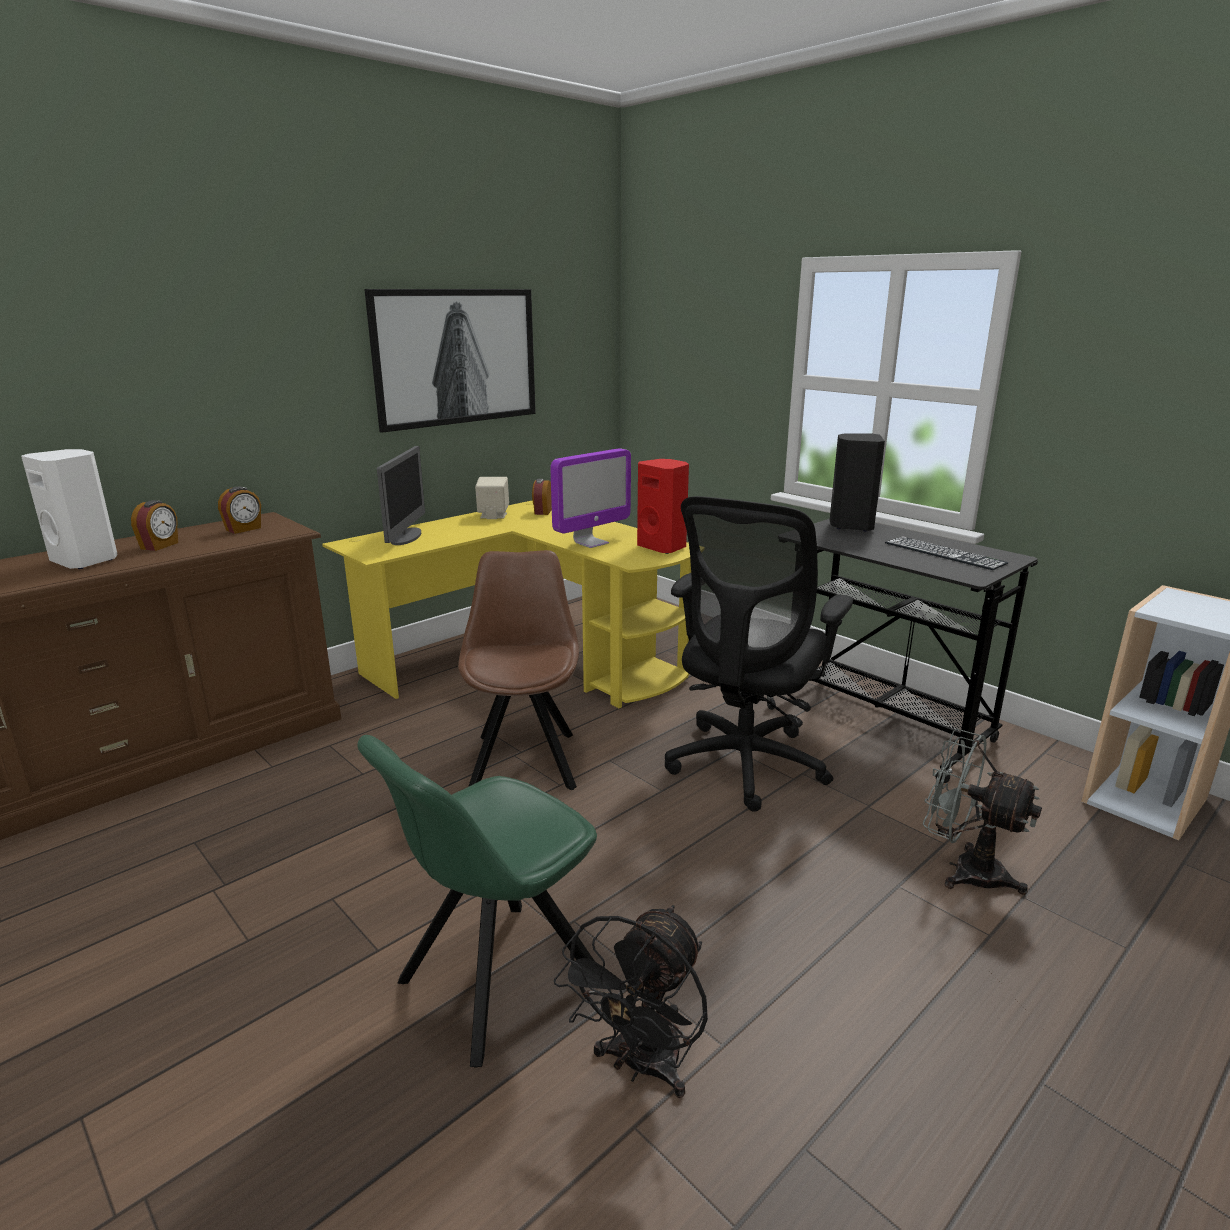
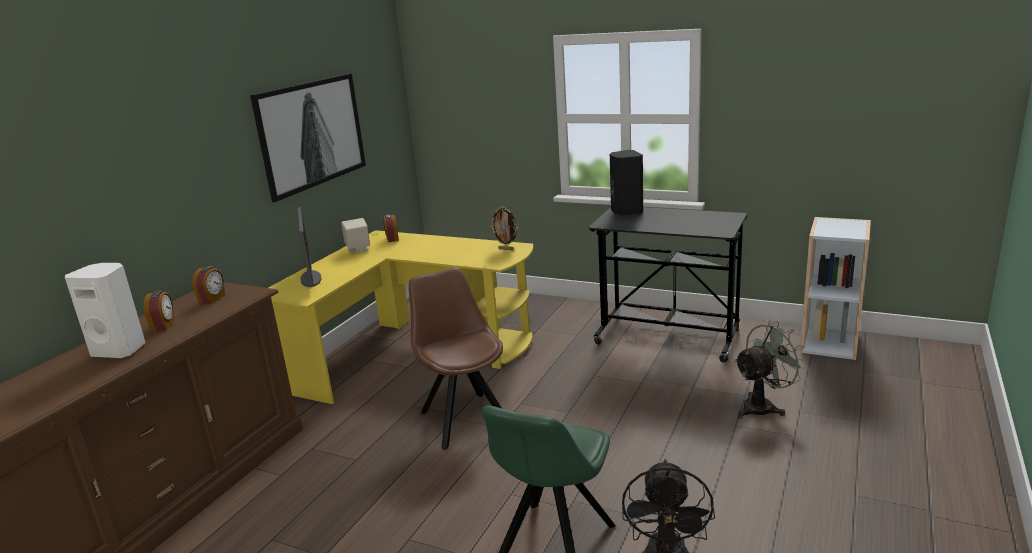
camera: 20 degrees left, 0 degrees up
monitor [551,448,631,548] -> none
red speaker [637,459,689,554] -> picture frame [491,206,518,250]
black office chair [665,496,853,812] -> none
keyboard [885,537,1009,570] -> none
grey fan [923,729,1042,895] -> grey fan turned 135 degrees clockwise [734,321,808,418]

